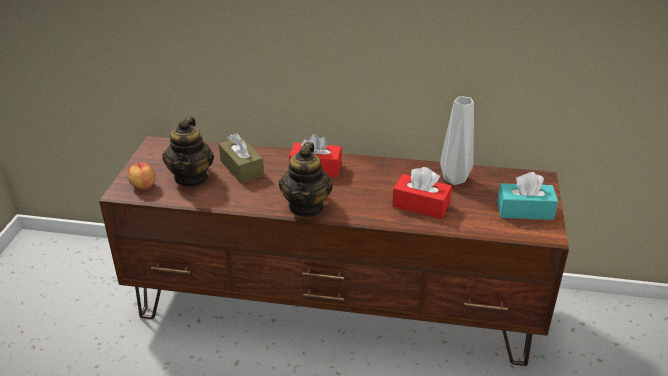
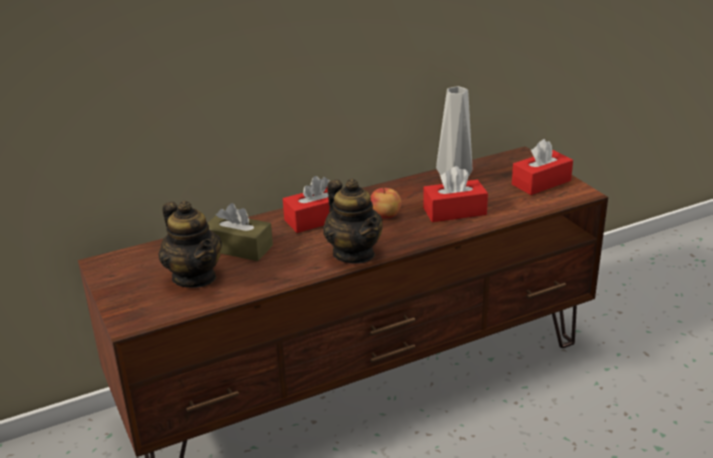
camera: 35 degrees left, 5 degrees down
apple [128,163,156,190] -> apple moved to [371,188,401,219]
turquoise tissue box [497,172,558,220] -> red tissue box [512,139,573,195]

